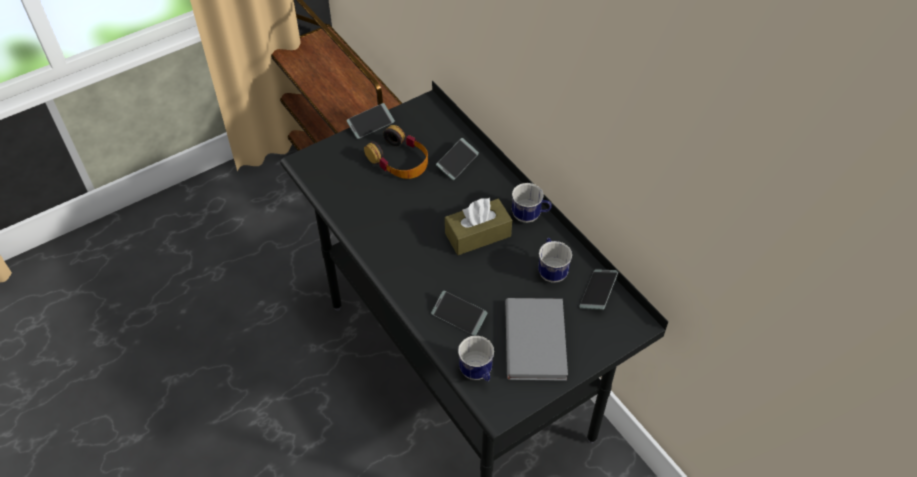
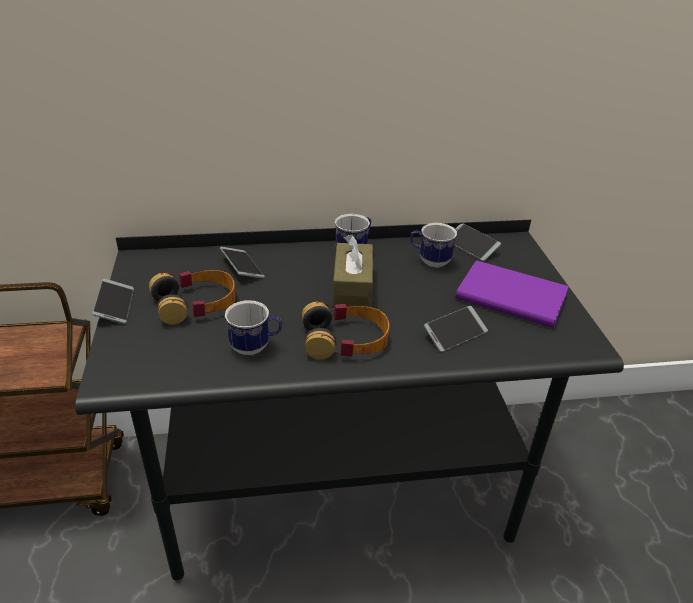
camera: 65 degrees left, 15 degrees down
mug [458,336,494,381] -> mug moved to [225,300,282,355]
grey book [505,298,568,381] -> purple book [456,260,569,328]
none -> headphones [302,301,390,360]

